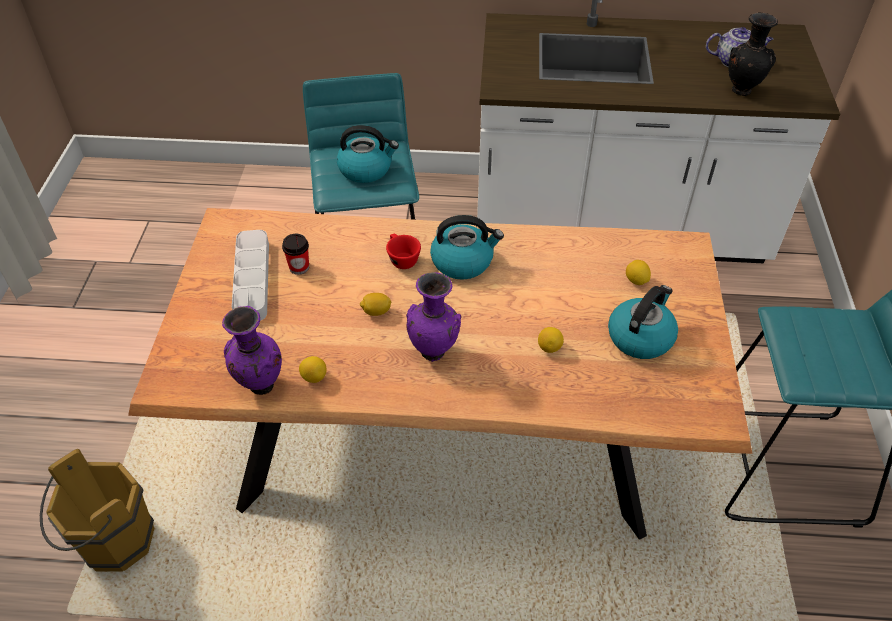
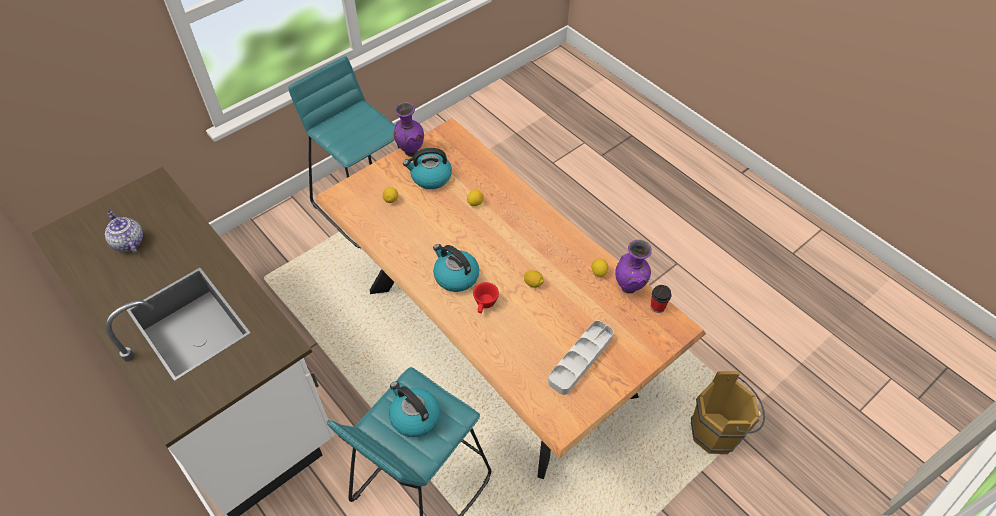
camera: 135 degrees left, 5 degrees up
cup [282,234,309,275] -> cup moved to [651,285,672,313]
purple vase [406,272,461,362] -> purple vase moved to [393,102,424,157]
black vase [728,13,778,96] -> none

